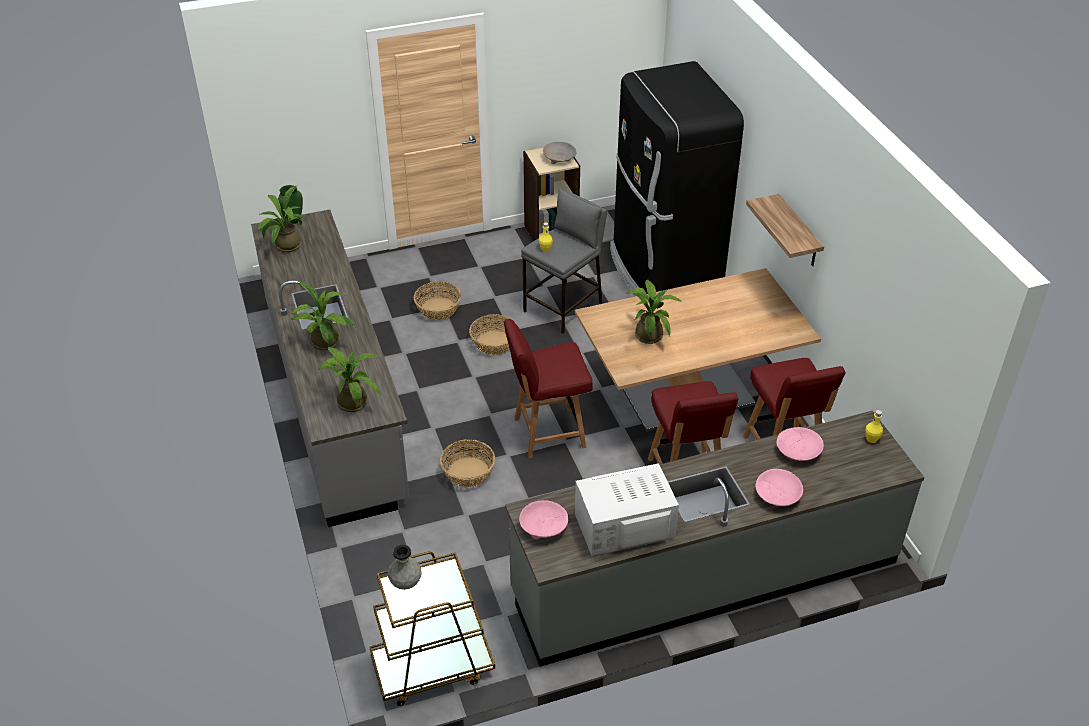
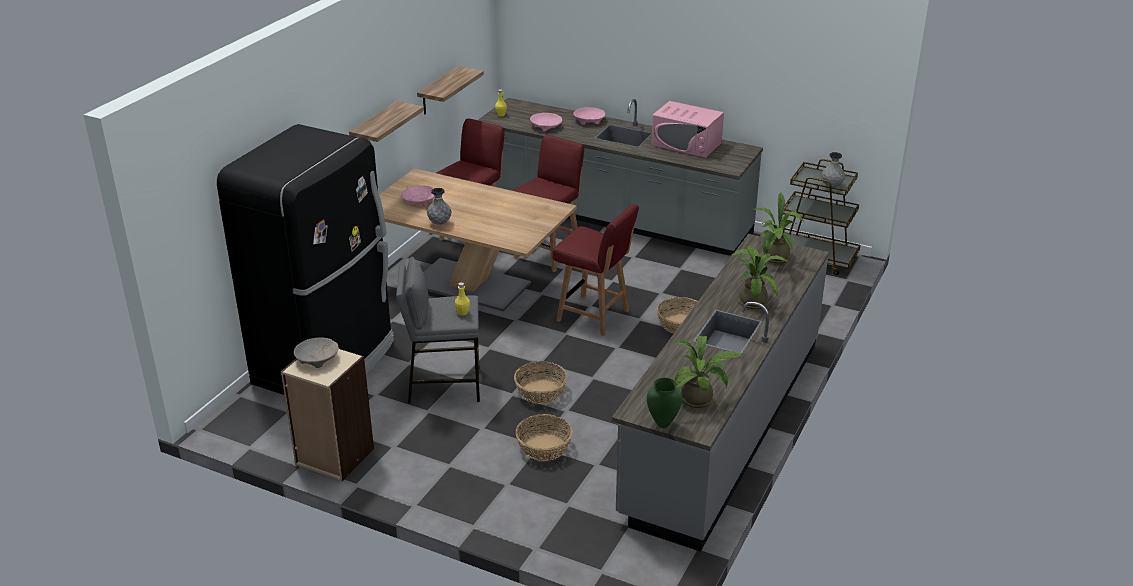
camera: 135 degrees left, 10 degrees down
pink bowl [519,500,568,539] -> pink bowl moved to [401,185,435,206]
white microwave [575,463,679,557] -> pink microwave [652,101,724,158]
potted plant [627,280,682,344] -> none
none -> shelf [417,66,484,115]
none -> grey vase [427,188,451,225]

